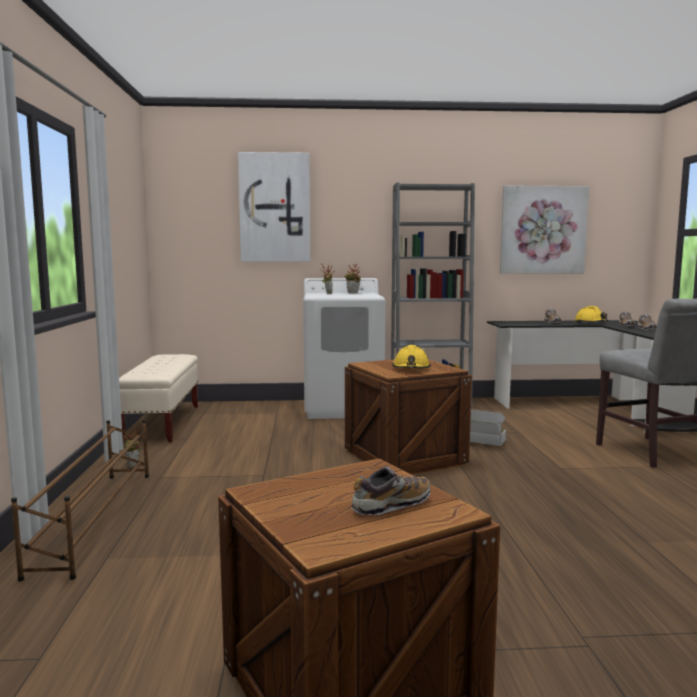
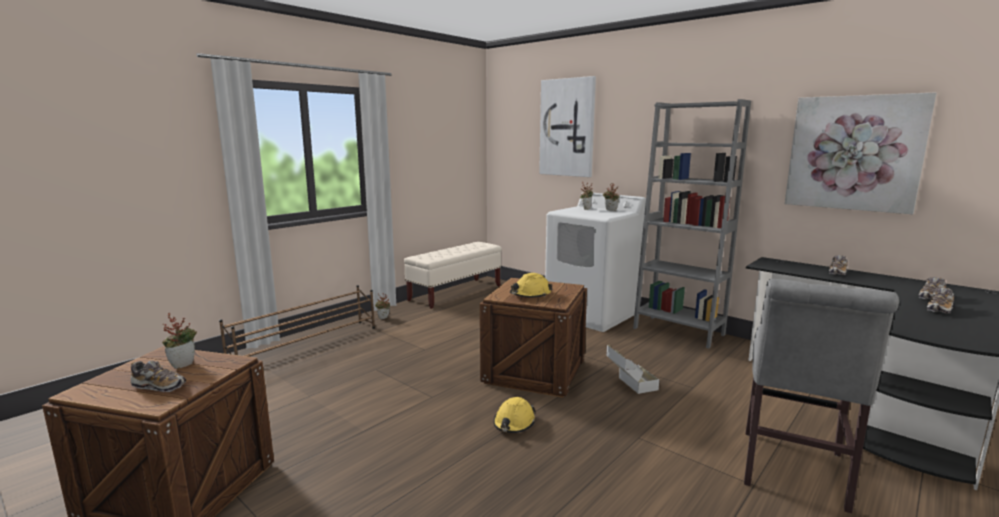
camera: 45 degrees right, 5 degrees up
yellow hard hat [575,306,608,323] -> yellow hard hat moved to [493,397,536,433]
none -> potted plant [162,312,197,369]

